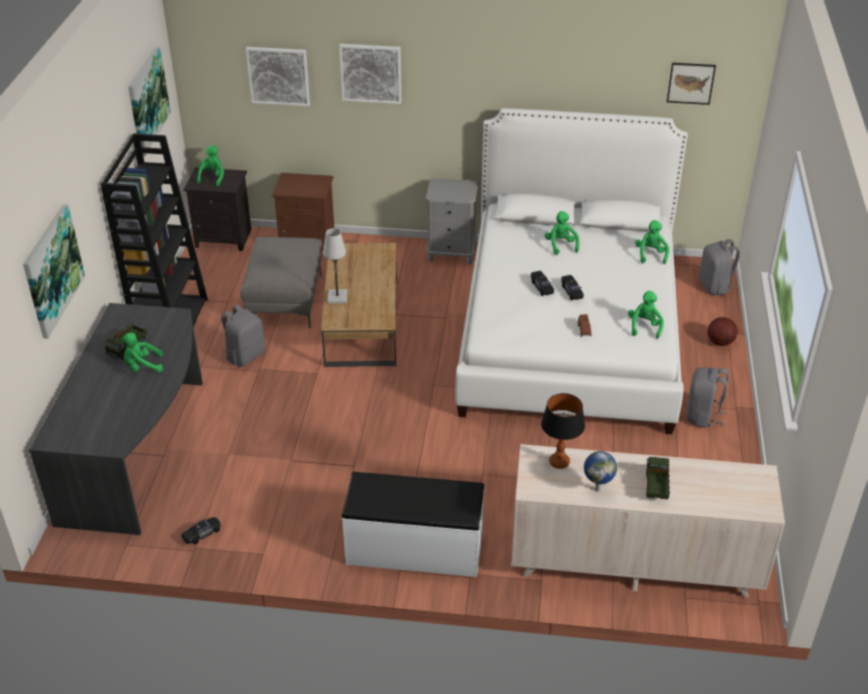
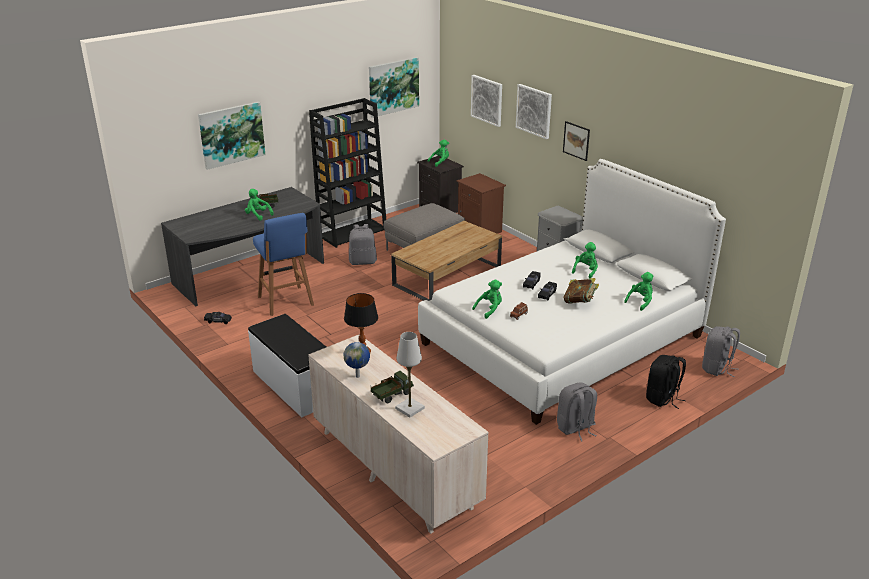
camera: 45 degrees right, 10 degrees down
white table lamp [323,228,347,304] -> white table lamp moved to [395,332,425,418]
green plush toy [628,291,664,339] -> green plush toy moved to [472,280,502,319]
picture [667,63,716,105] -> picture moved to [563,121,590,161]
basketball [708,317,737,346] -> black backpack [646,355,686,409]
none -> blue stool [253,213,314,316]
none -> book [563,278,599,304]

